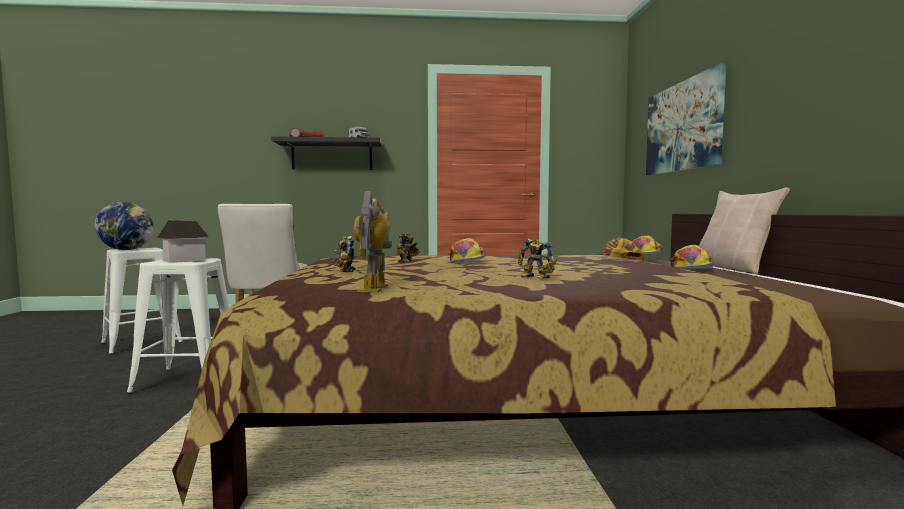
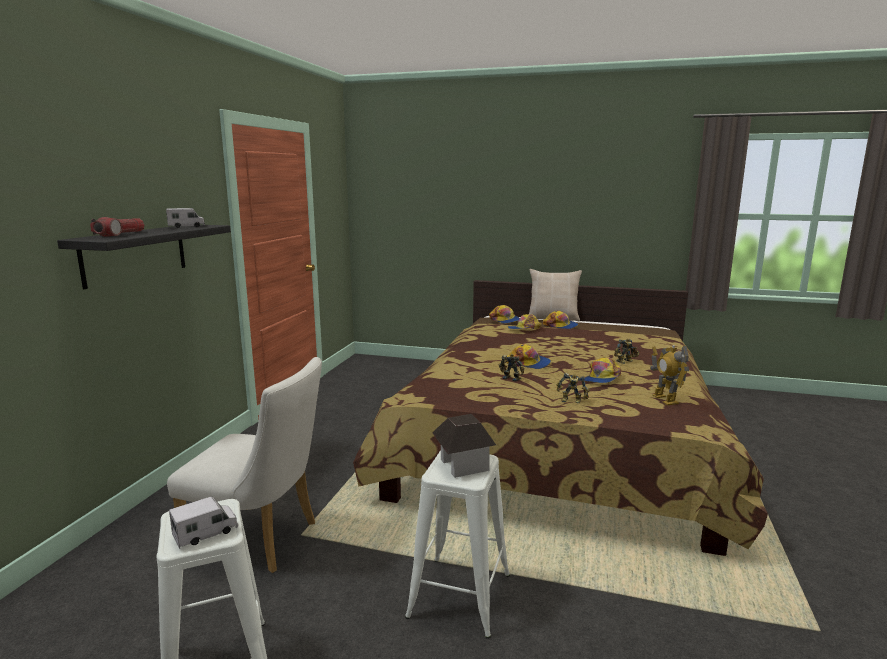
camera: 70 degrees left, 10 degrees up
globe [95,202,154,250] -> toy truck [169,496,238,548]
toy robot [354,191,392,292] -> toy robot turned 45 degrees clockwise [650,345,689,405]
picture [646,63,726,175] -> none
none -> cap [584,357,621,383]

